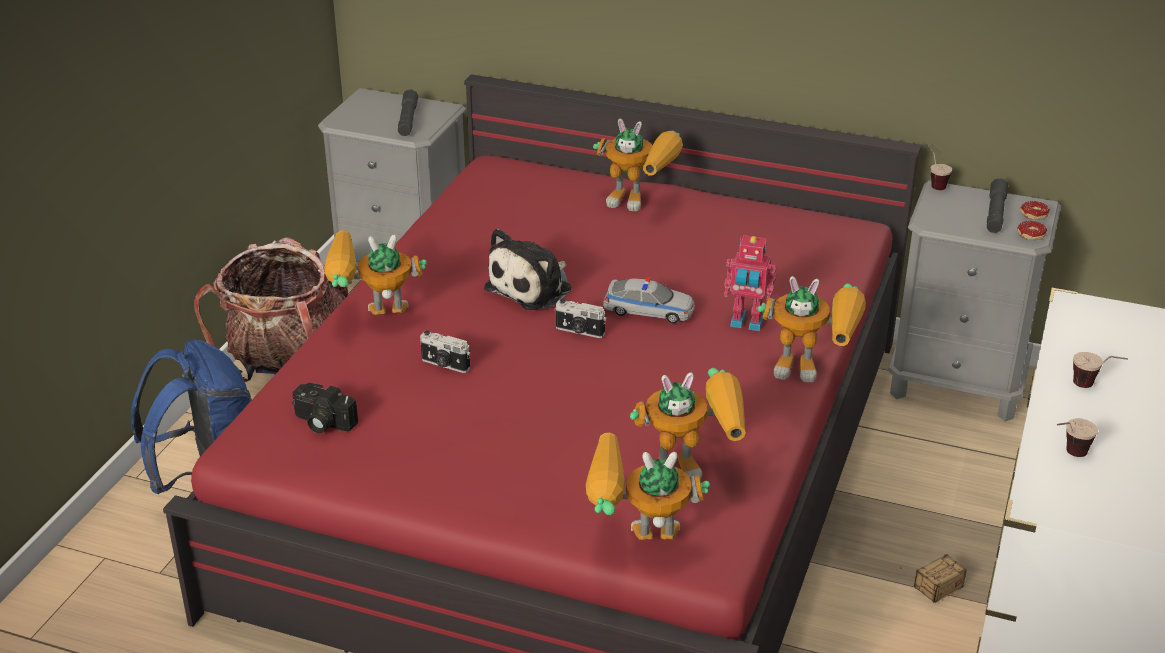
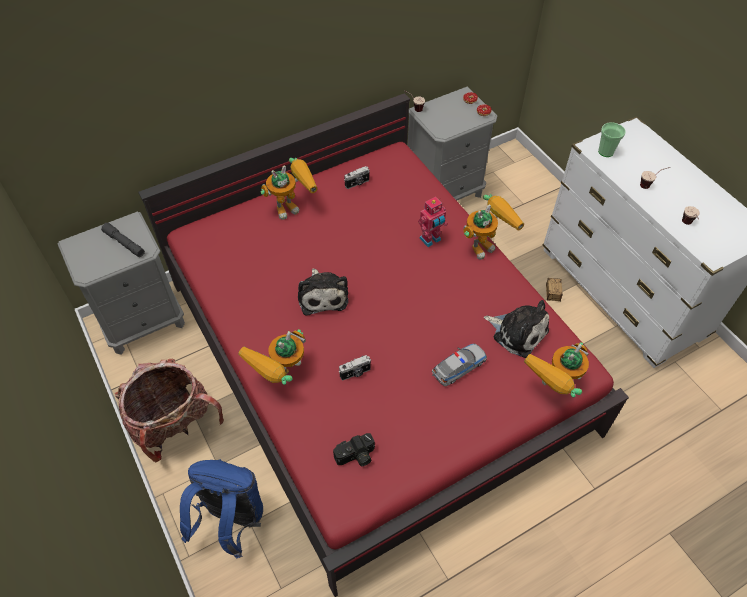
camera: 50 degrees left, 20 degrees up
camera [555,299,607,338] -> camera moved to [344,166,370,189]
toy car [603,277,695,323] -> toy car moved to [432,343,487,386]
toy robot [630,368,746,481] -> plush toy [484,300,549,358]
grey flashlight [987,178,1008,233] -> none
none -> cup [598,122,626,157]

